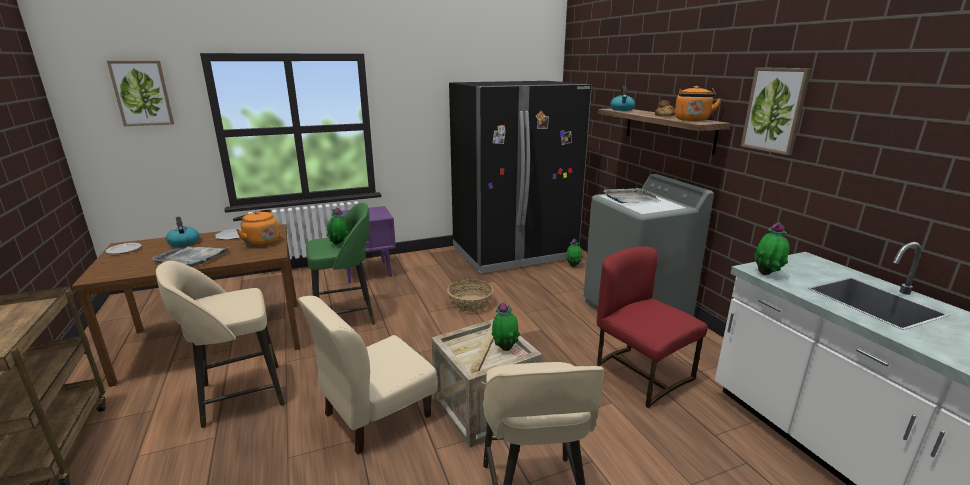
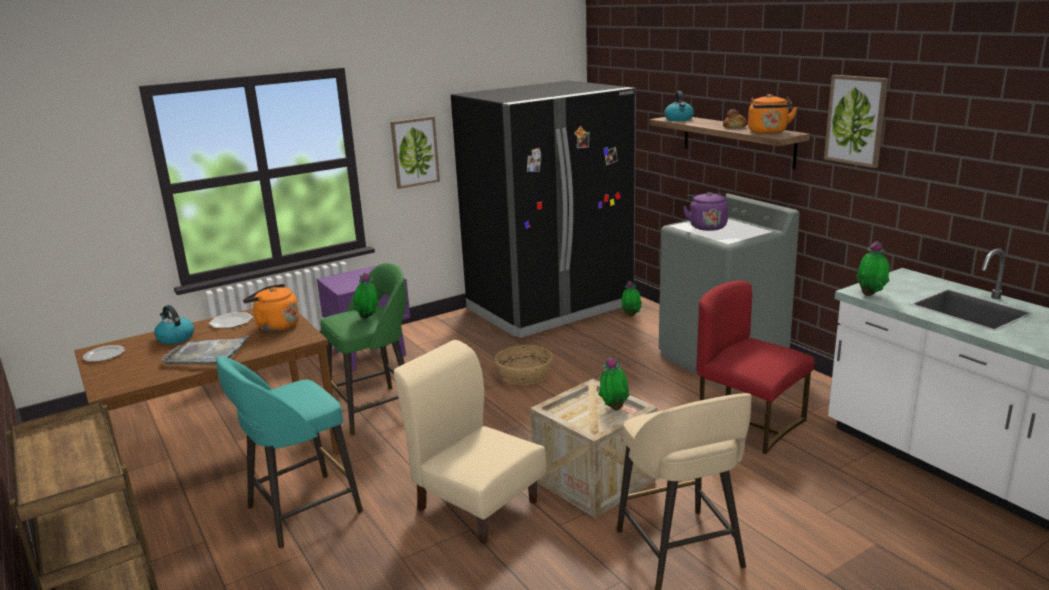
camera: 10 degrees left, 0 degrees up
picture [107,61,174,126] -> picture moved to [390,116,440,189]
beige stool [156,261,285,428] -> turquoise stool [216,356,363,548]
beige chair [298,296,438,455] -> beige chair turned 90 degrees clockwise [394,340,547,544]
grey tray [604,188,660,203] -> purple kettle [683,192,728,231]

